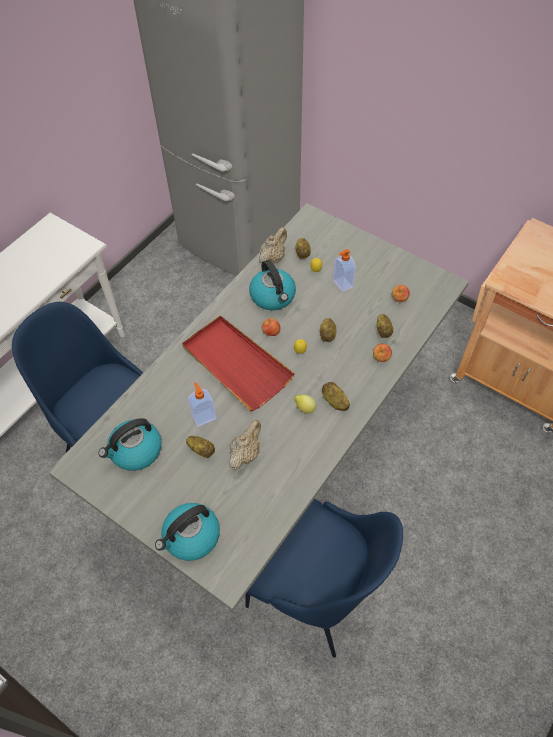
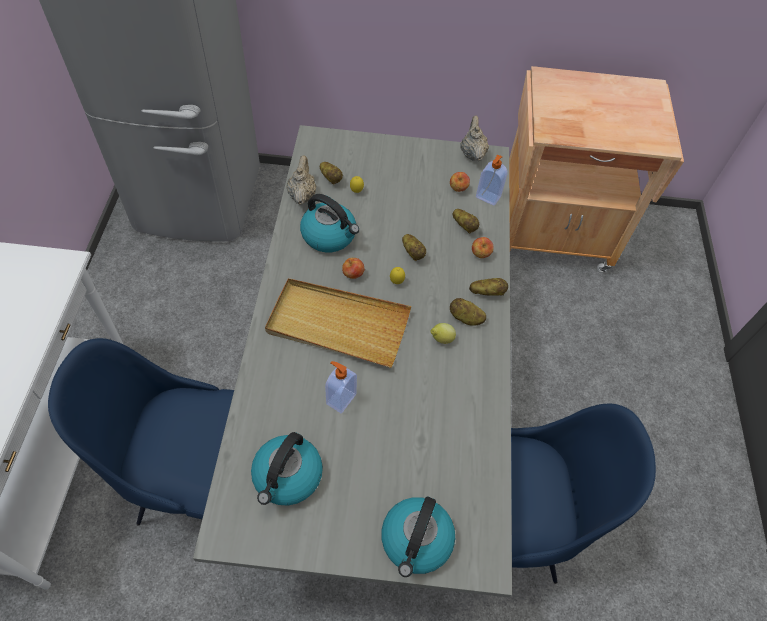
camera: 35 degrees left, 0 degrees up
red tray [182,315,295,411] -> beige tray [265,278,411,368]
potato [186,436,215,458] -> potato moved to [469,278,508,296]
beige teapot [229,420,261,470] -> beige teapot moved to [461,116,489,161]
soap dispenser [333,249,356,292] -> soap dispenser moved to [476,154,508,206]

